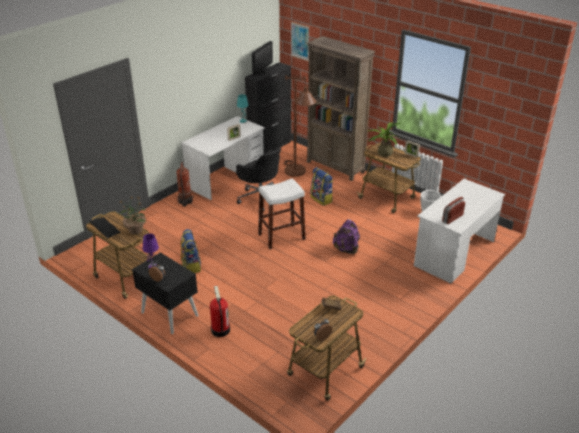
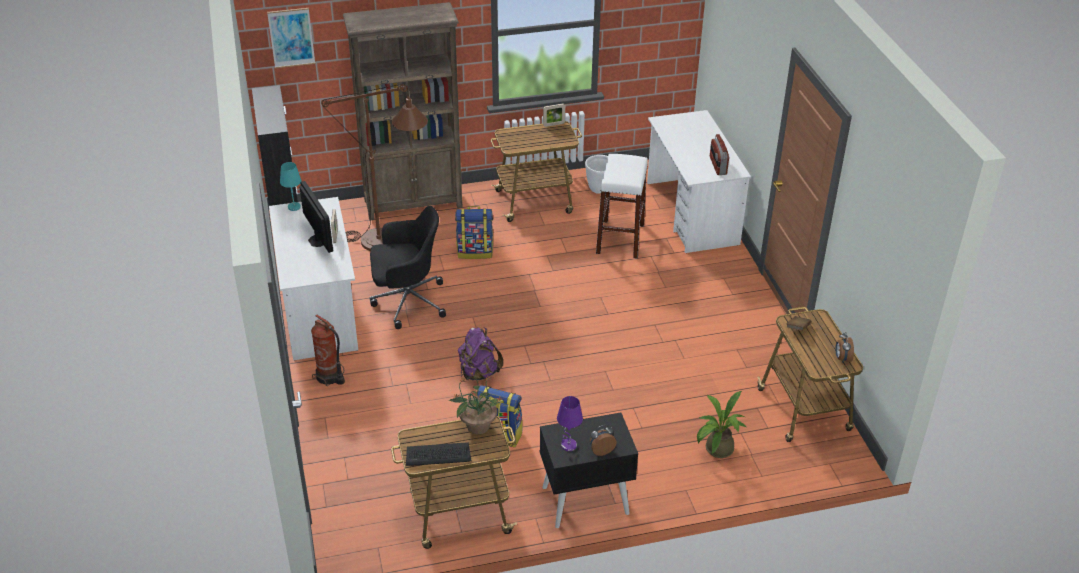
camera: 55 degrees left, 5 degrees up
fire extinguisher [210,286,230,337] -> none
monitor [252,41,273,75] -> monitor moved to [299,181,333,253]
white stool [258,178,305,249] -> white stool moved to [596,154,648,259]
purple backpack [332,219,360,254] -> purple backpack moved to [458,328,503,380]
potted plant [368,123,403,157] -> potted plant moved to [697,391,746,458]

